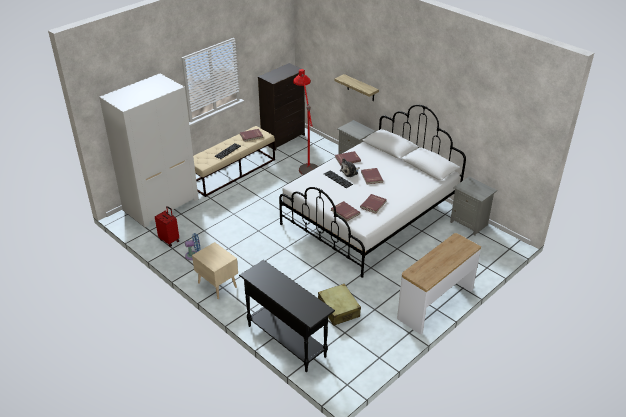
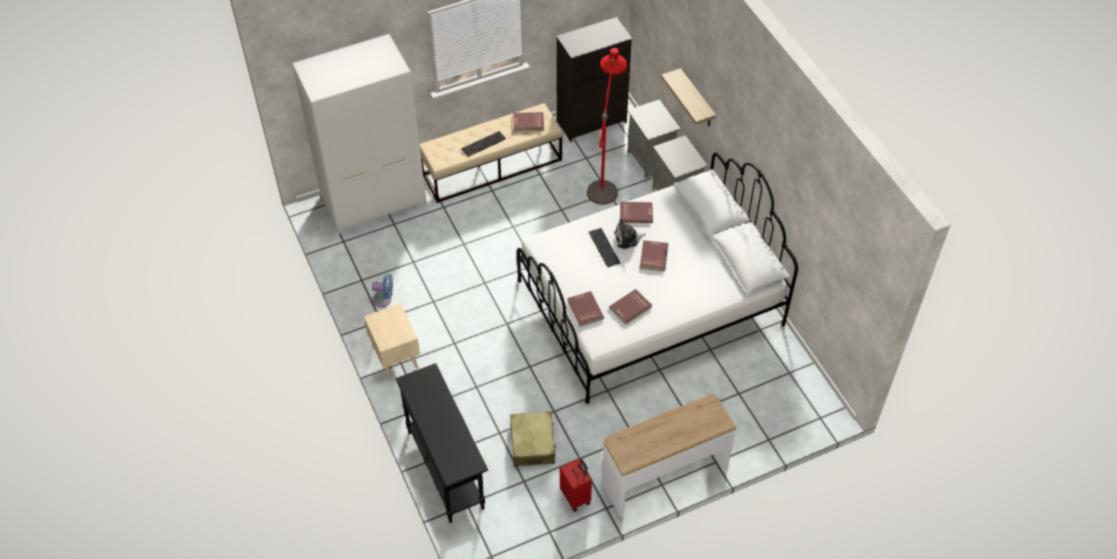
camera: 20 degrees right, 15 degrees up
red suitcase [155,206,179,247] -> red suitcase moved to [560,459,592,512]
grey nightstand [450,177,497,236] -> grey nightstand moved to [627,99,681,179]

